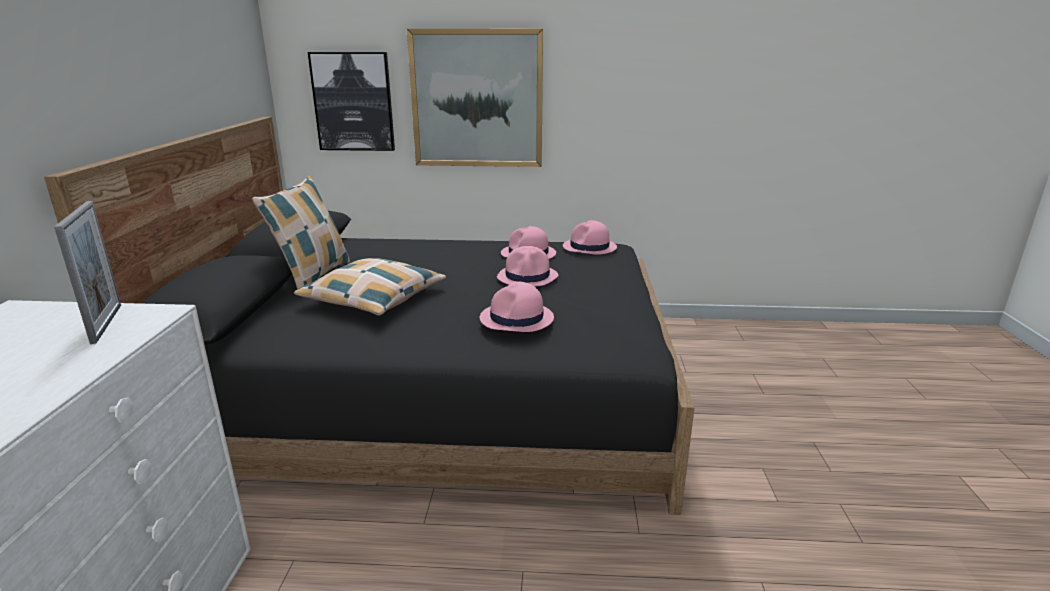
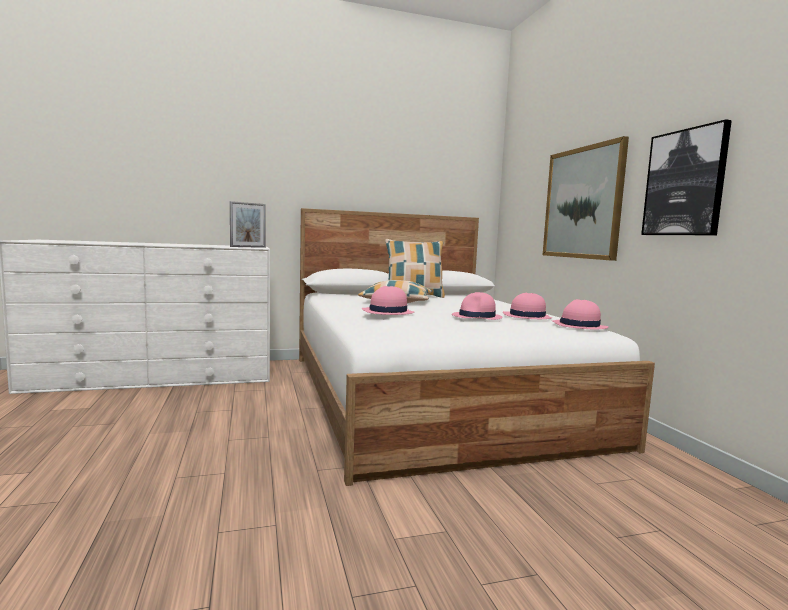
camera: 70 degrees right, 15 degrees down
black bed [44,117,694,515] -> white bed [299,208,655,486]
picture [308,52,395,151] -> picture moved to [641,119,732,235]

